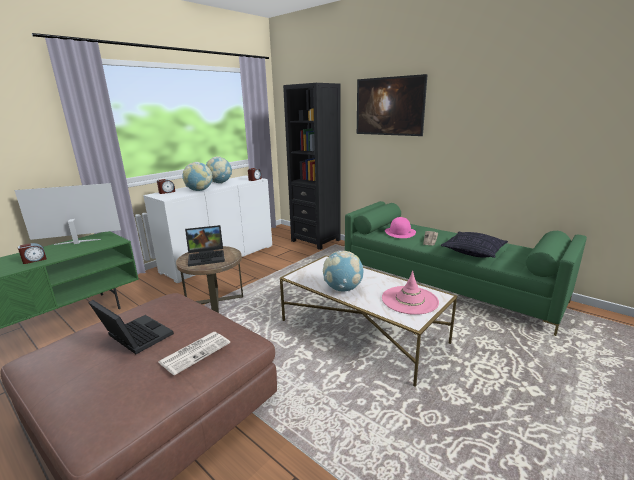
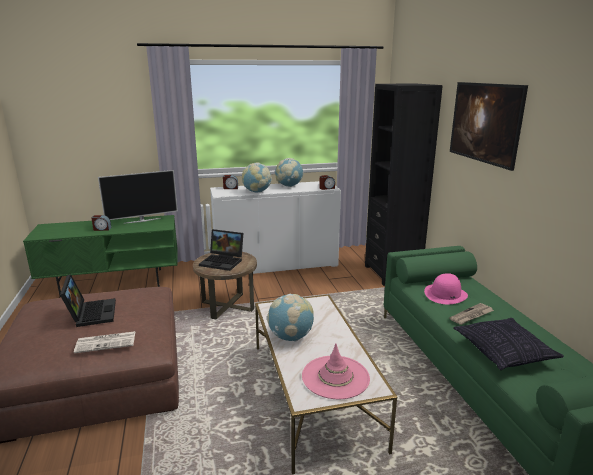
camera: 35 degrees right, 0 degrees up
television [14,183,121,245] -> television turned 135 degrees clockwise [98,170,178,224]

